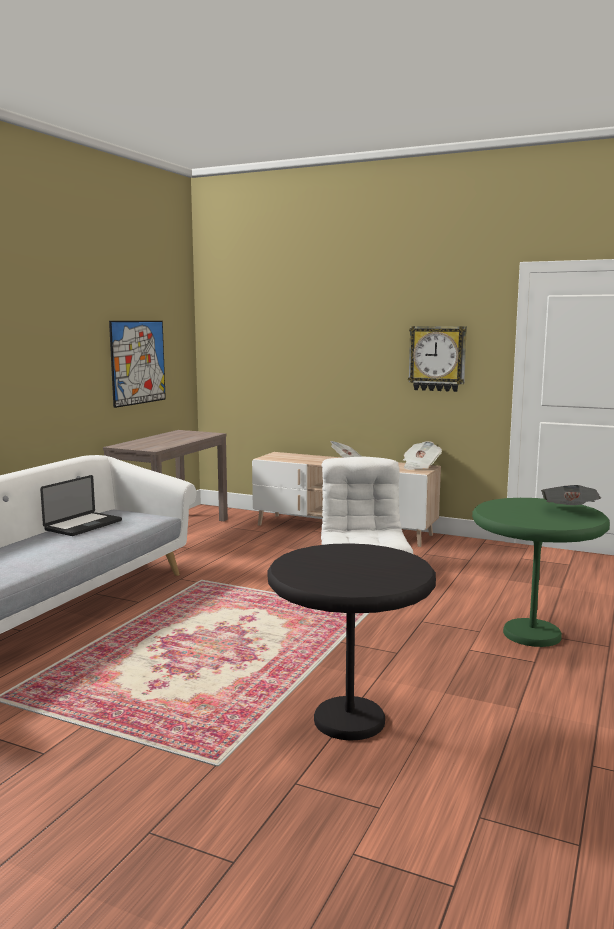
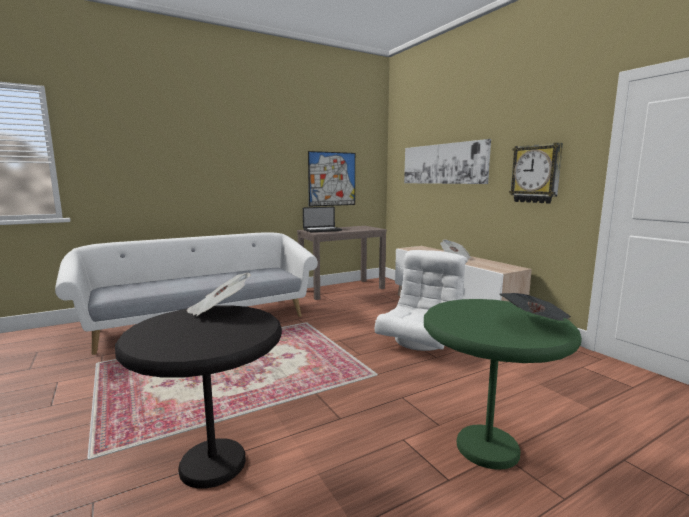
camera: 35 degrees right, 0 degrees up
laptop [40,475,122,536] -> laptop moved to [303,207,342,232]
newspaper [403,441,442,470] -> newspaper moved to [186,273,251,316]
none -> picture [404,139,491,184]

